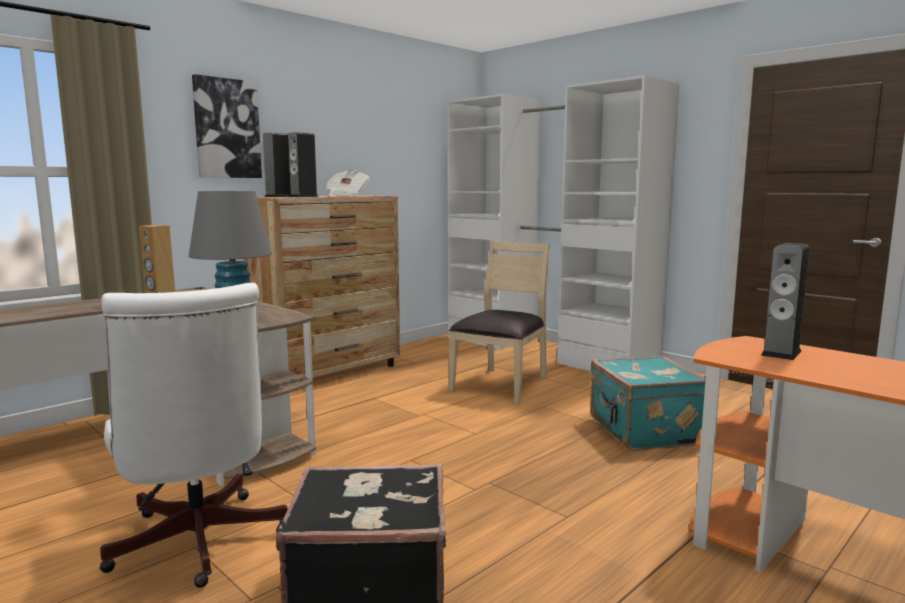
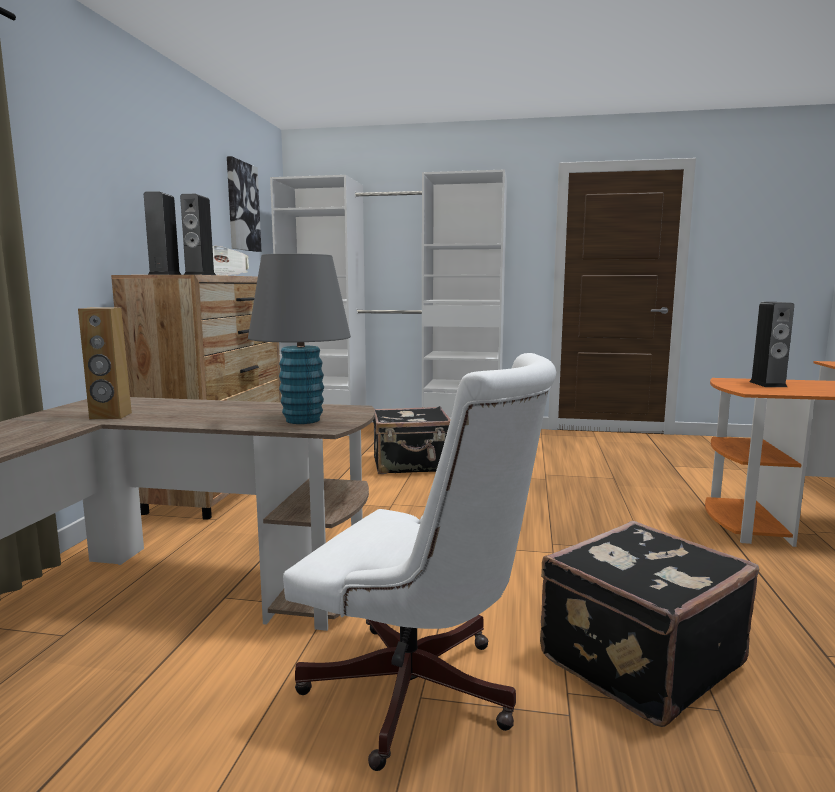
camera: 35 degrees left, 0 degrees up
picture [192,74,262,178] -> picture moved to [227,156,261,252]
beige chair [448,241,550,405] -> black suitcase [373,406,451,474]
turquoise suitcase [590,356,706,451] -> none

